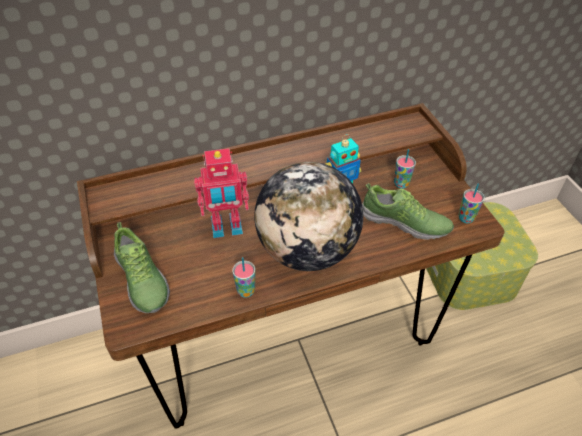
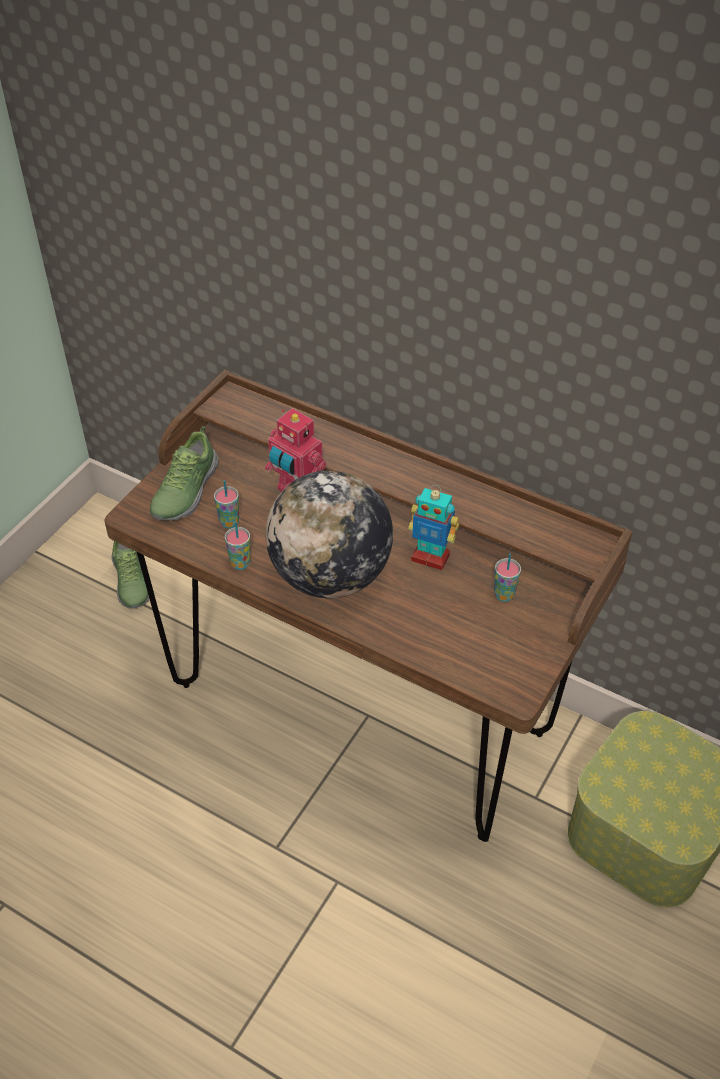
camera: 50 degrees right, 0 degrees up
shoe [362,183,454,240] -> shoe moved to [112,541,149,608]
cup [459,183,485,223] -> cup moved to [214,480,239,529]

